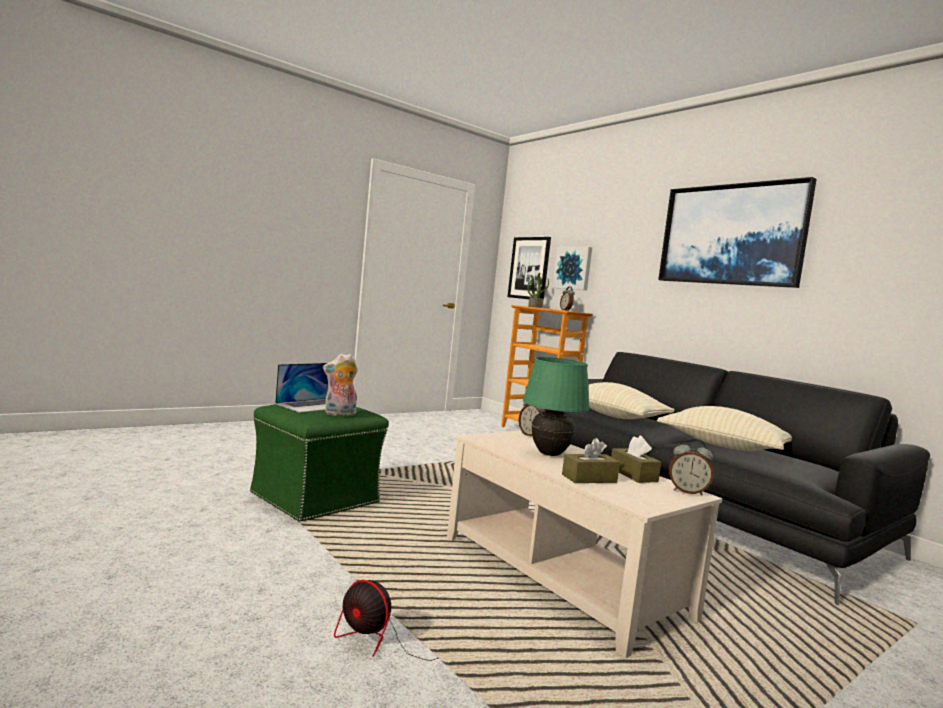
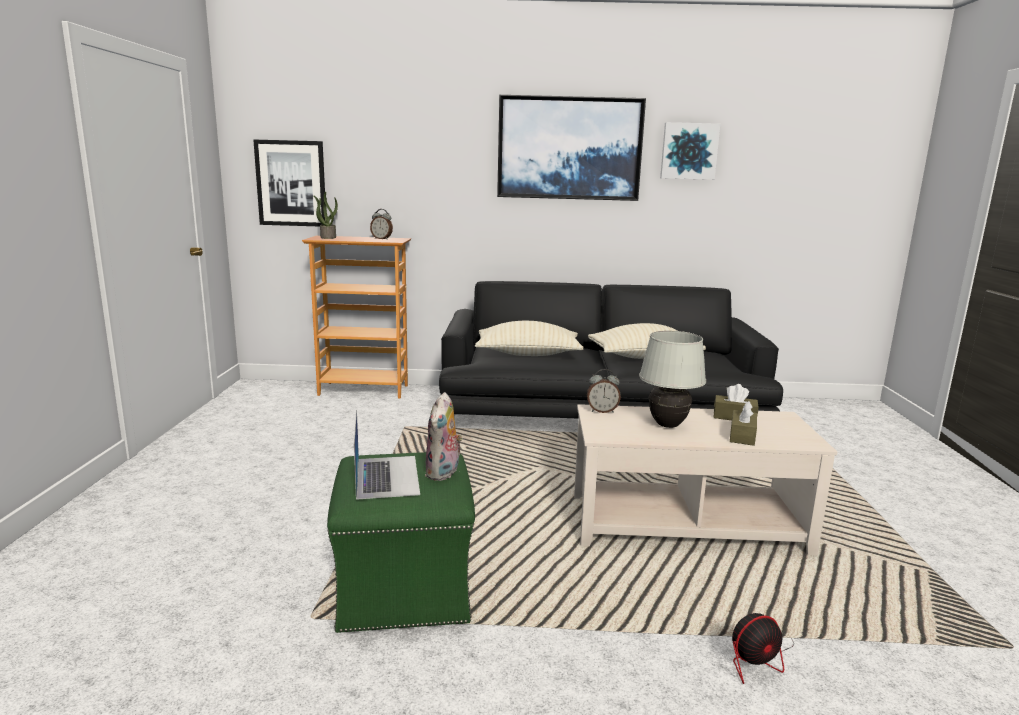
camera: 50 degrees left, 10 degrees up
green table lamp [523,357,590,456] -> white table lamp [639,331,706,428]
picture [553,247,592,290] -> picture moved to [660,122,721,180]
alarm clock [669,438,713,496] -> none

